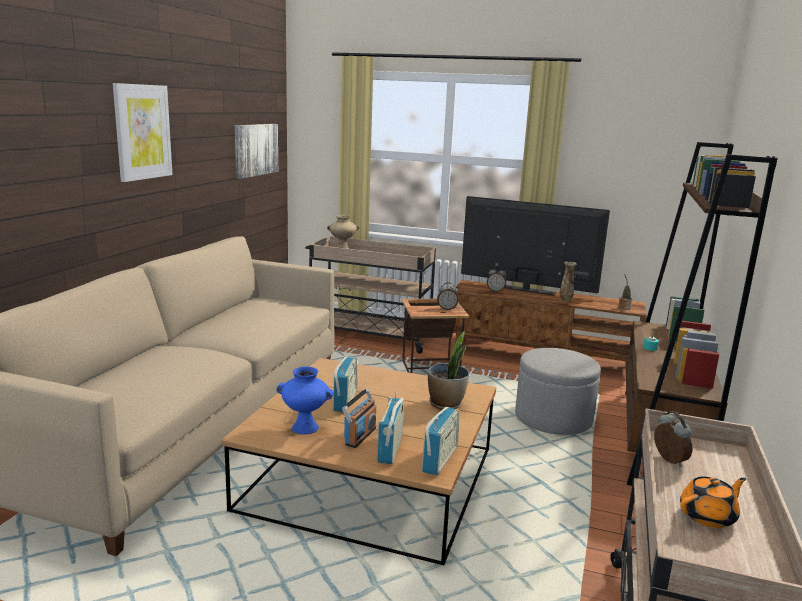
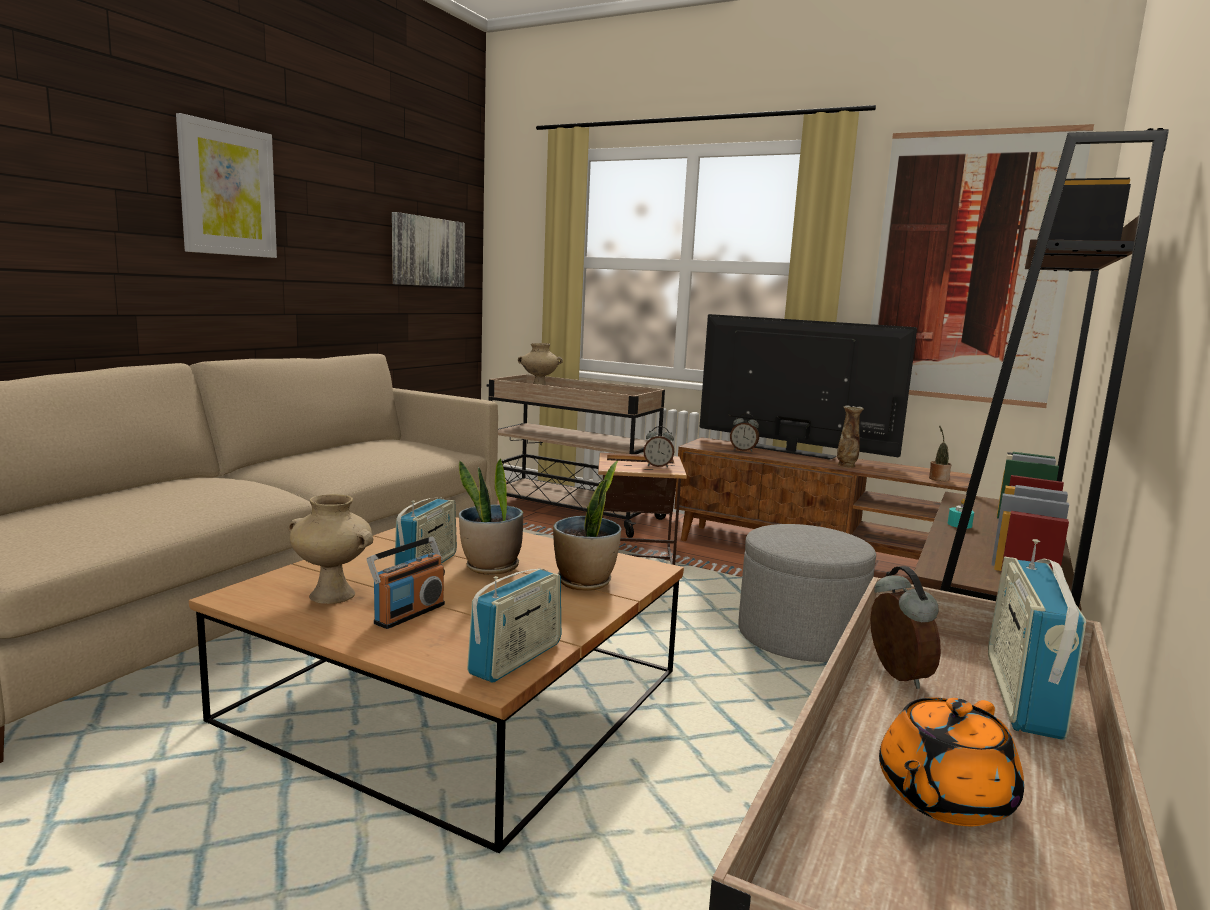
camera: 10 degrees right, 5 degrees down
blue vase [276,366,334,434] -> beige vase [288,494,373,604]
radio [377,392,404,464] -> radio moved to [988,539,1086,740]
orange teapot [680,477,746,528] -> orange teapot turned 150 degrees clockwise [879,697,1024,826]
none -> potted plant [459,458,523,575]
none -> picture [871,124,1094,408]

